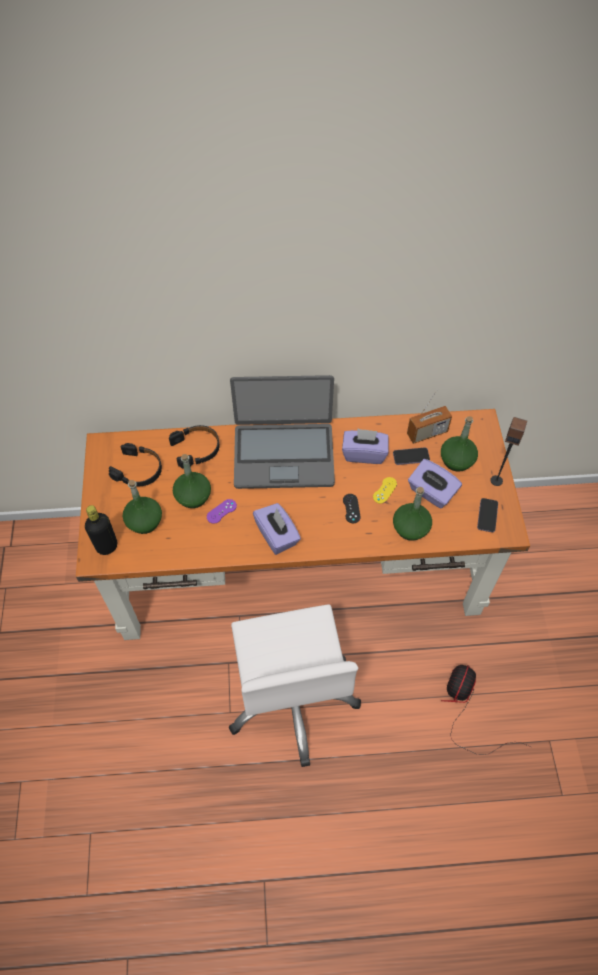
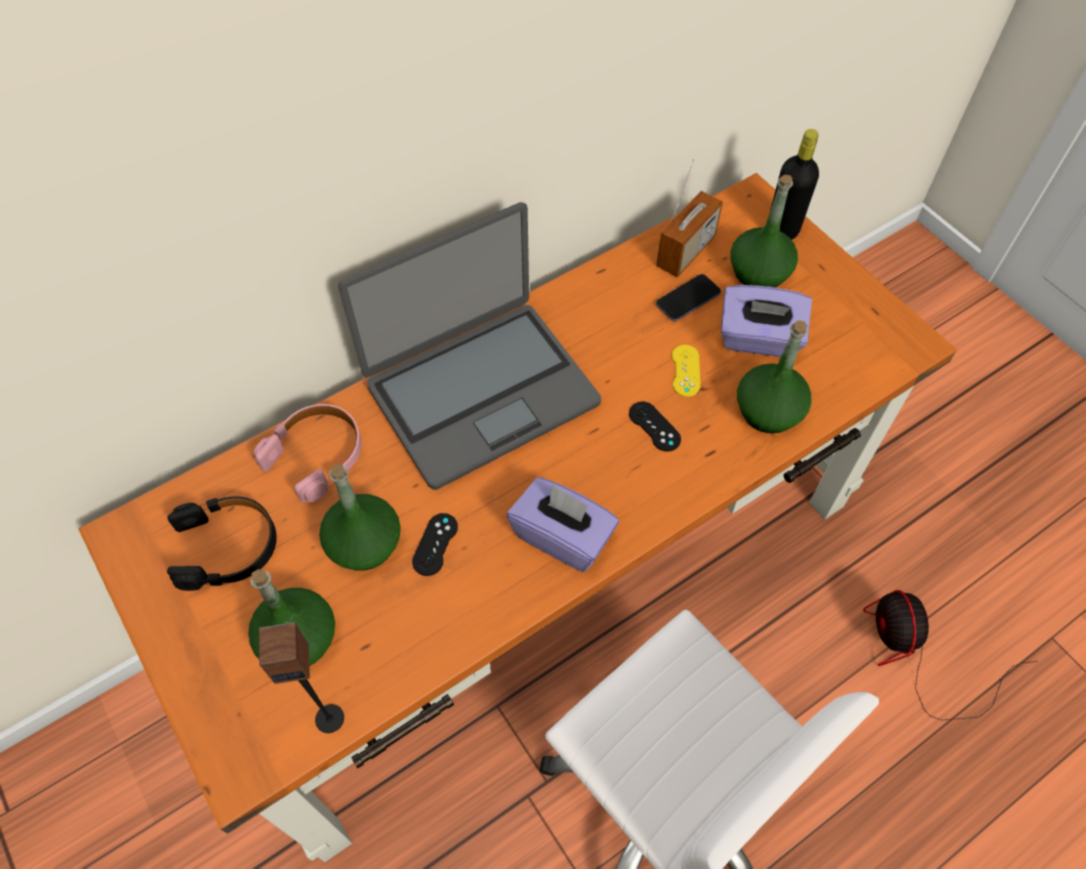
camera: 30 degrees left, 0 degrees up
black bottle [85,505,117,555] -> black bottle moved to [769,129,819,240]
black headphones [169,425,219,468] -> pink headphones [254,404,362,502]
purple game controller [207,499,237,524] -> black game controller [412,513,458,576]
purple tissue box [342,428,389,464] -> none
phone [477,498,498,532] -> none
speaker [490,417,527,486] -> speaker moved to [259,622,344,733]

